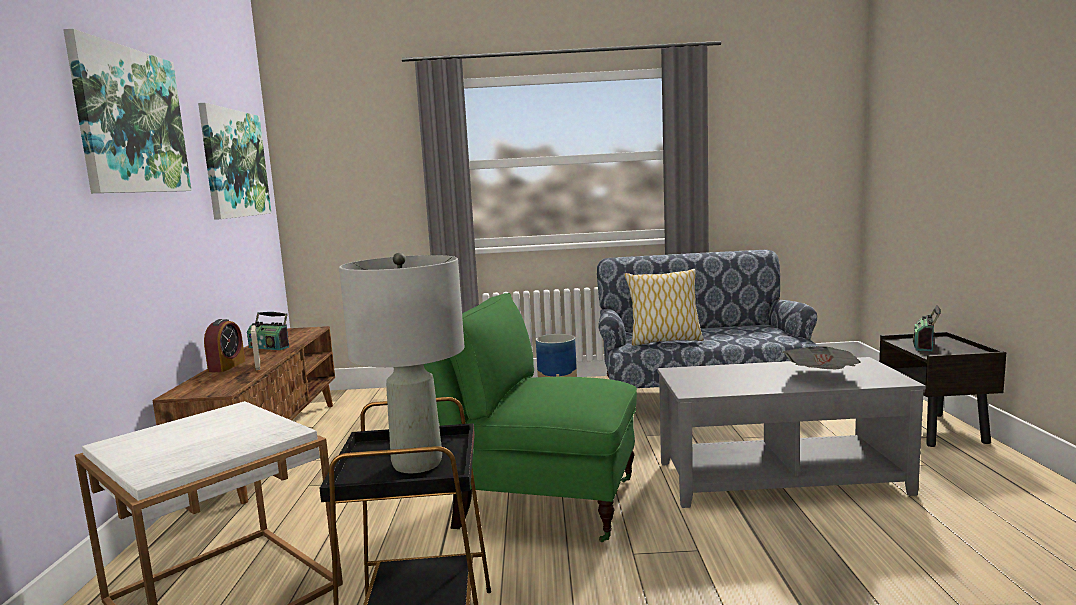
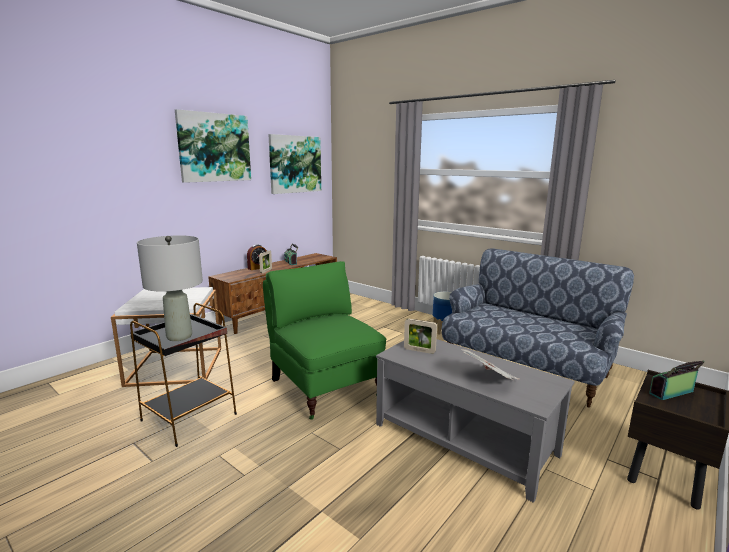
camera: 40 degrees right, 5 degrees up
pillow [624,269,704,346] -> none
none -> picture frame [404,318,437,354]

